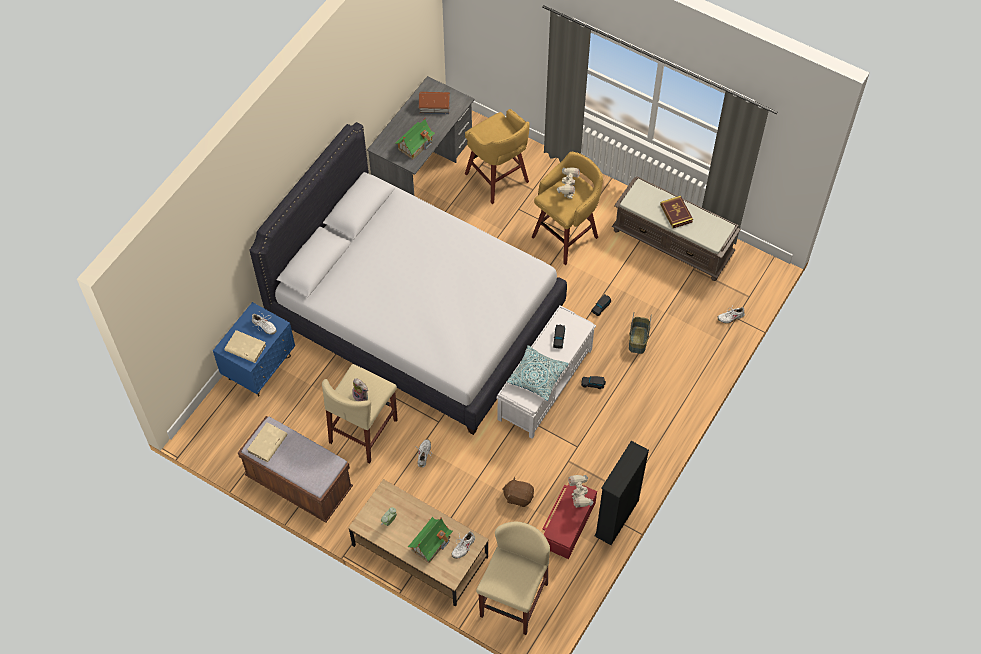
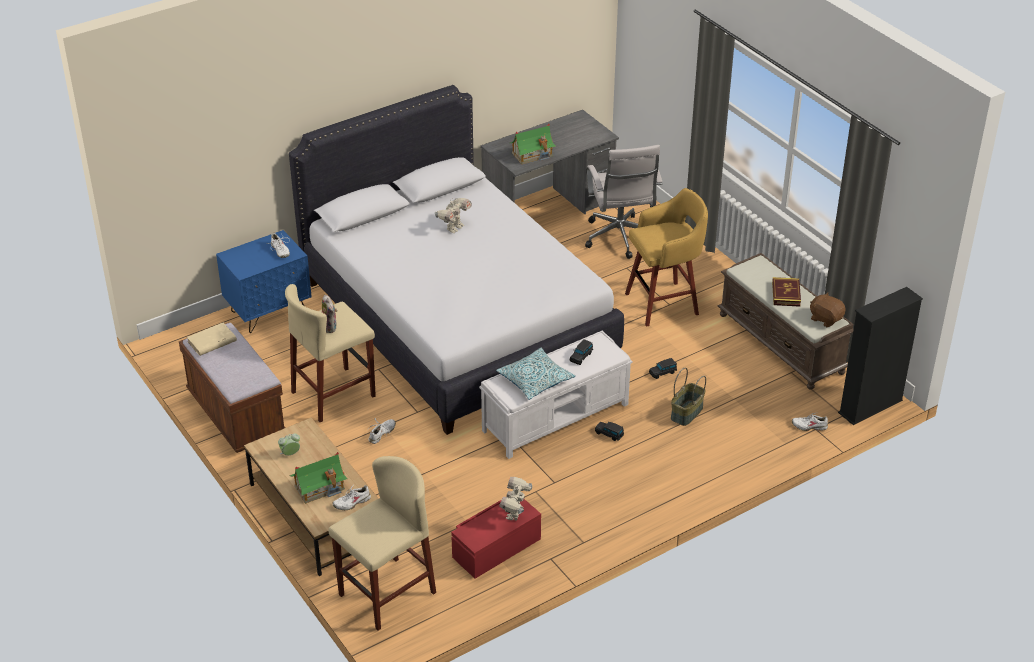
camera: 25 degrees right, 20 degrees down
beige book [224,330,266,363] -> none
toy house [418,92,450,114] -> none
yellow stool [465,109,530,204] -> white office chair [585,145,663,259]
brown plush toy [502,477,534,507] -> brown plush toy moved to [810,292,846,327]
toy robot [557,167,580,199] -> toy robot moved to [435,198,472,233]
black bookcase [594,441,649,545] -> black bookcase moved to [838,287,923,425]

